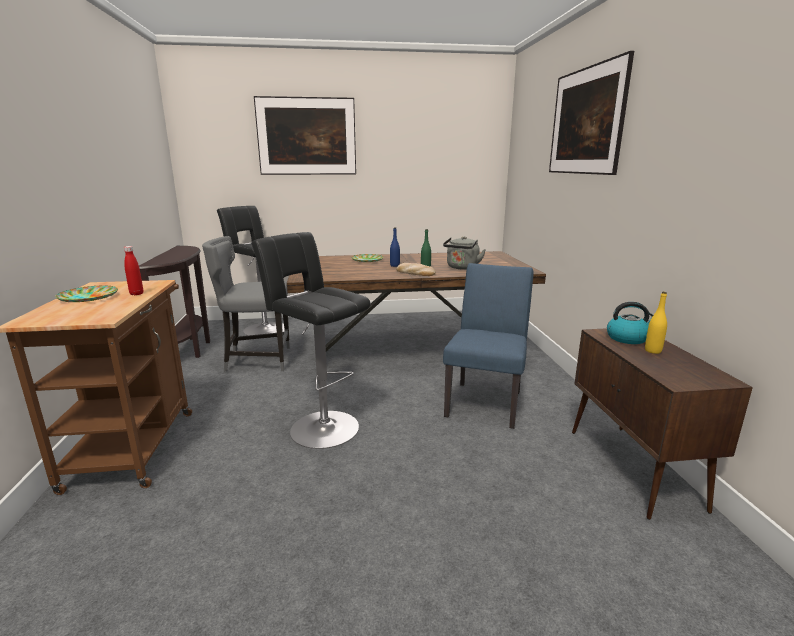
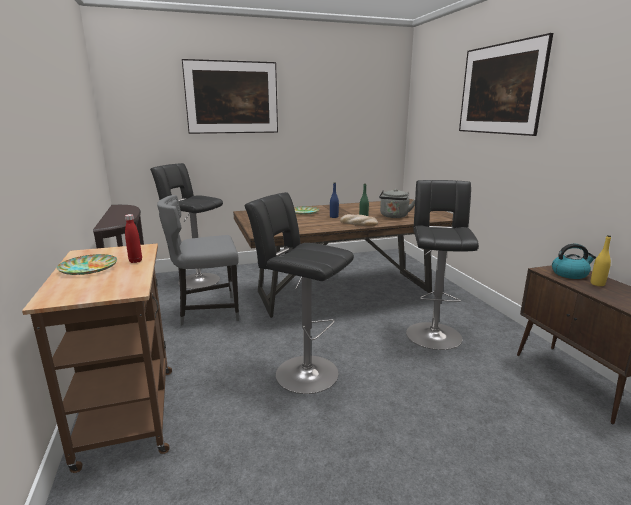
camera: 10 degrees left, 0 degrees up
blue chair [443,263,534,429] -> black stool [406,180,479,350]

